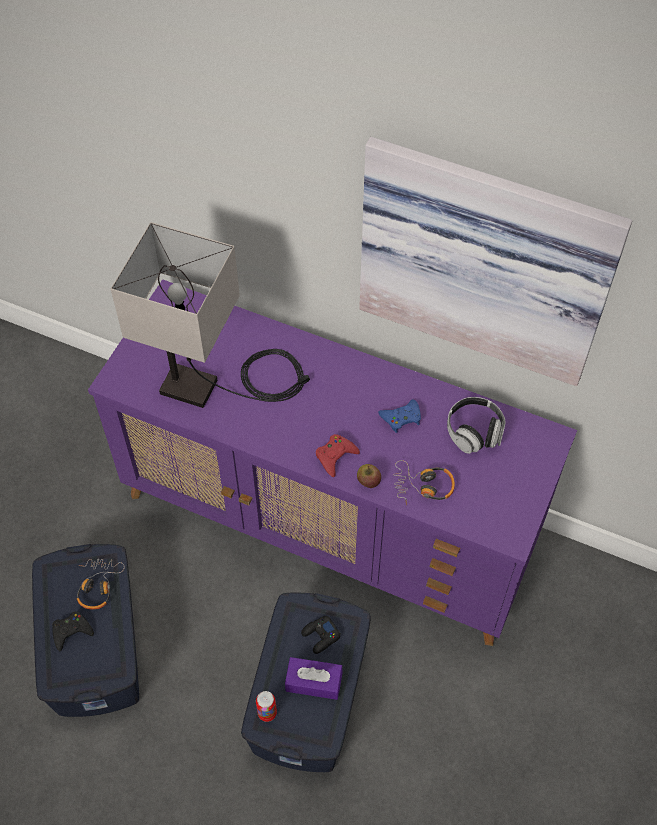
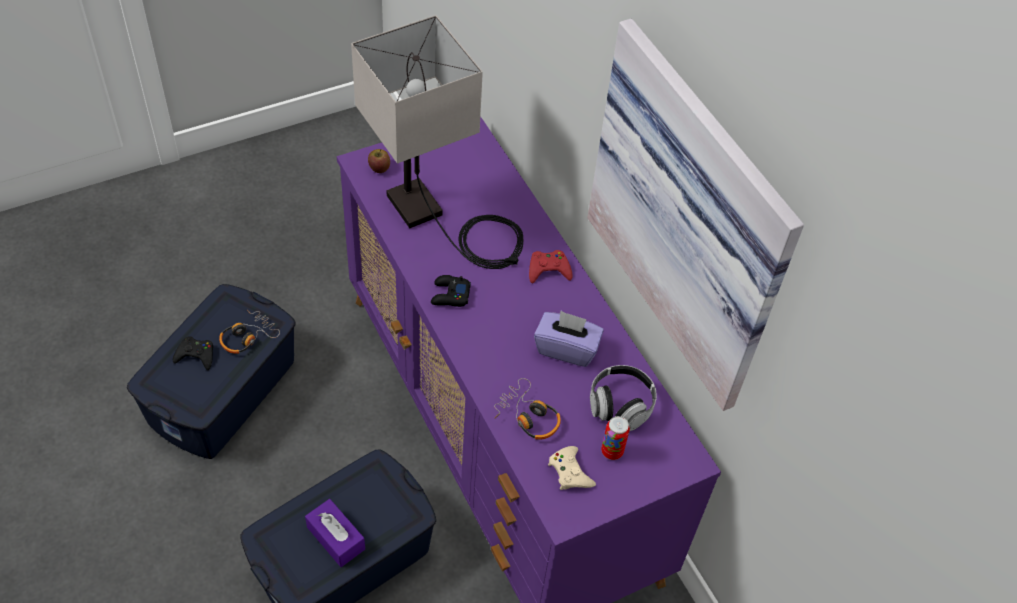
camera: 35 degrees right, 5 degrees down
can [256,691,277,722] -> can moved to [601,416,630,460]
black game controller [301,616,341,654] -> black game controller moved to [431,275,471,307]
red game controller [316,434,360,477] -> red game controller moved to [529,250,572,283]
apple [357,464,381,488] -> apple moved to [368,149,390,173]
blue game controller [378,400,421,433] -> purple tissue box [534,310,603,367]
none -> beige game controller [548,446,596,490]

